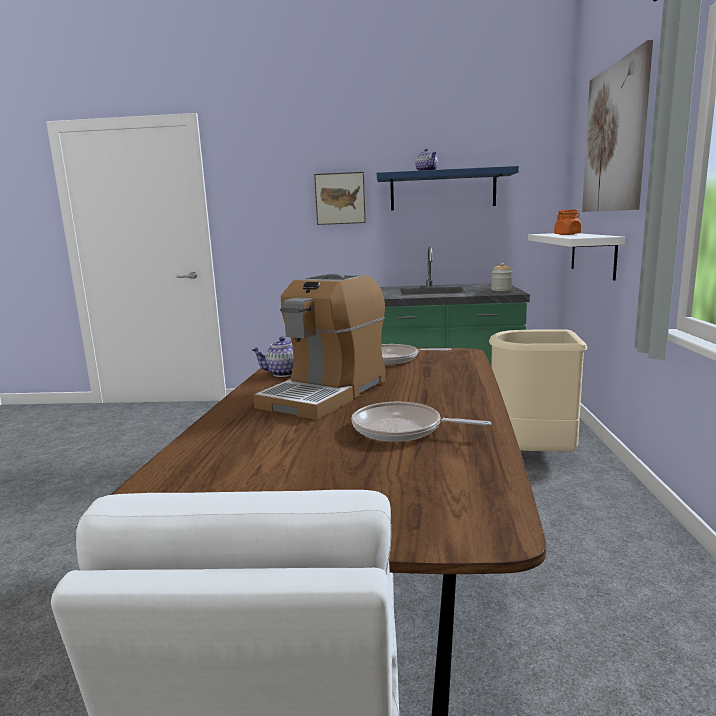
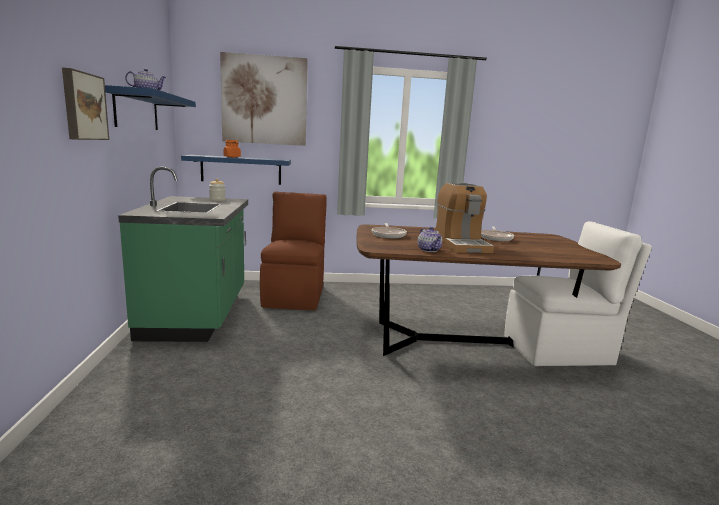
camera: 100 degrees left, 0 degrees up
coffee machine [253,273,386,420] -> coffee machine turned 60 degrees clockwise [435,183,494,253]
beige trash can [489,329,588,452] -> brown chair [260,192,327,310]
white shelf [528,233,625,280] -> blue shelf [181,155,291,185]

